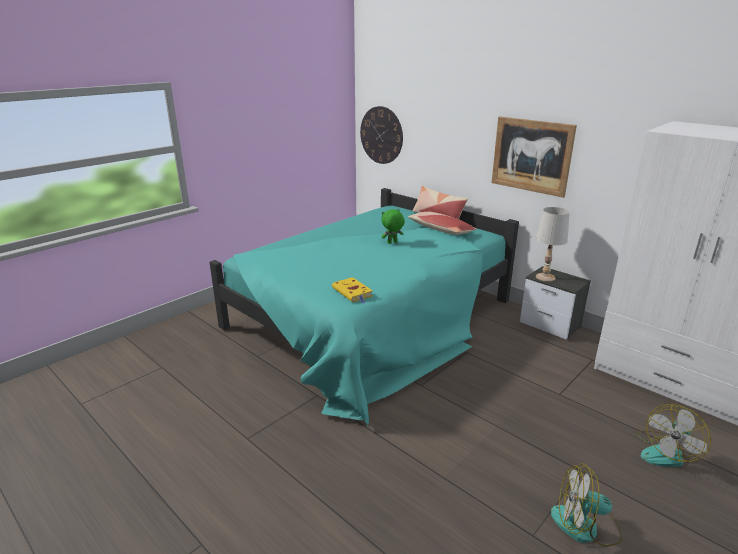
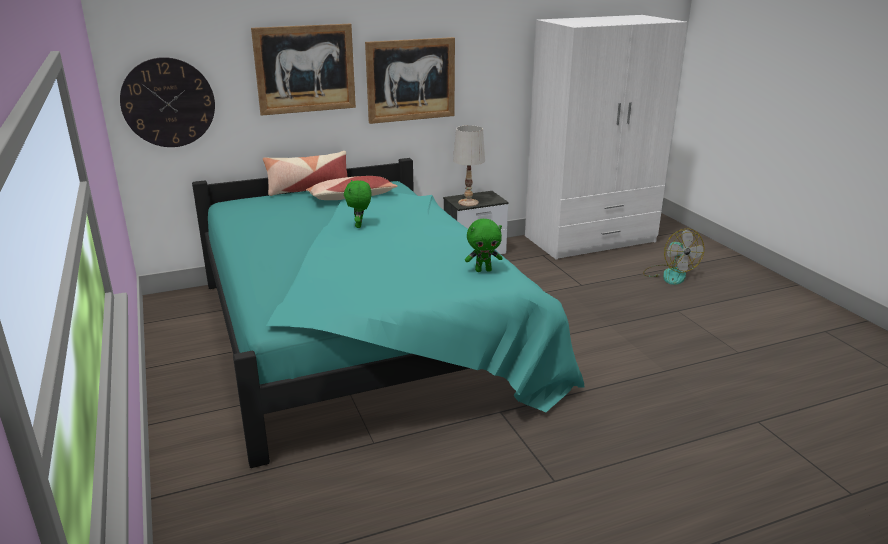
camera: 65 degrees left, 0 degrees up
yellow book [332,277,372,304] -> green plush toy [465,219,503,272]
fan [551,464,622,547] -> none
none -> picture [251,24,356,116]

